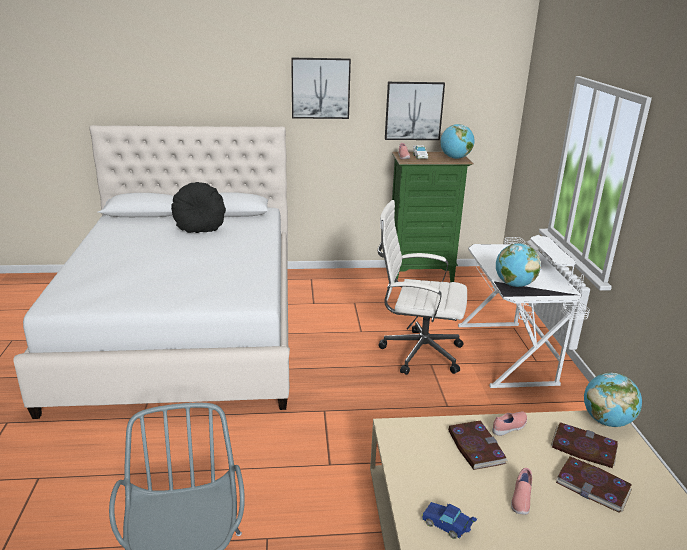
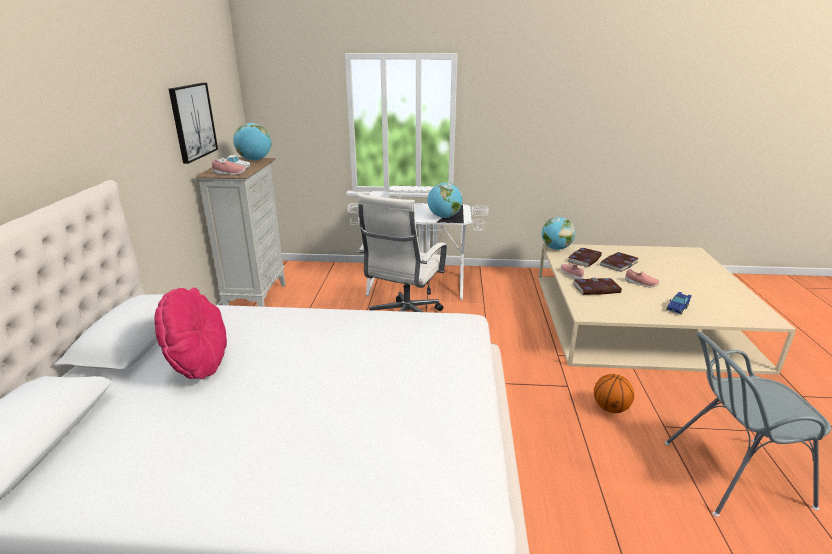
camera: 80 degrees left, 0 degrees up
black pillow [171,182,226,233] -> pink pillow [154,287,227,379]
picture [291,57,351,119] -> none
green dresser [392,151,474,282] -> white dresser [196,157,285,307]
none -> basketball [594,374,634,413]

